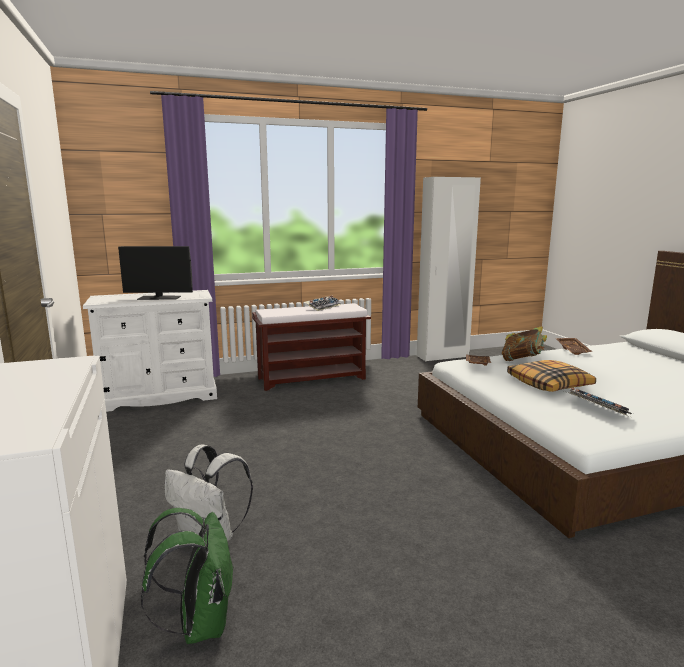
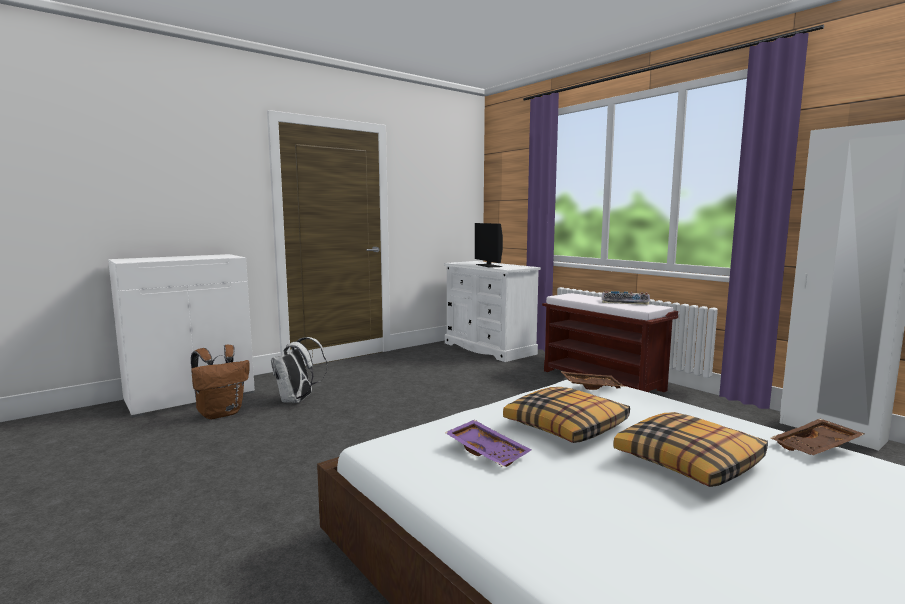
camera: 70 degrees right, 5 degrees down
green backpack [140,508,234,644] -> brown backpack [191,345,249,419]
book [502,326,547,361] -> none
keyboard [564,387,633,417] -> purple tray [445,420,532,467]
none -> pillow [613,412,768,487]

